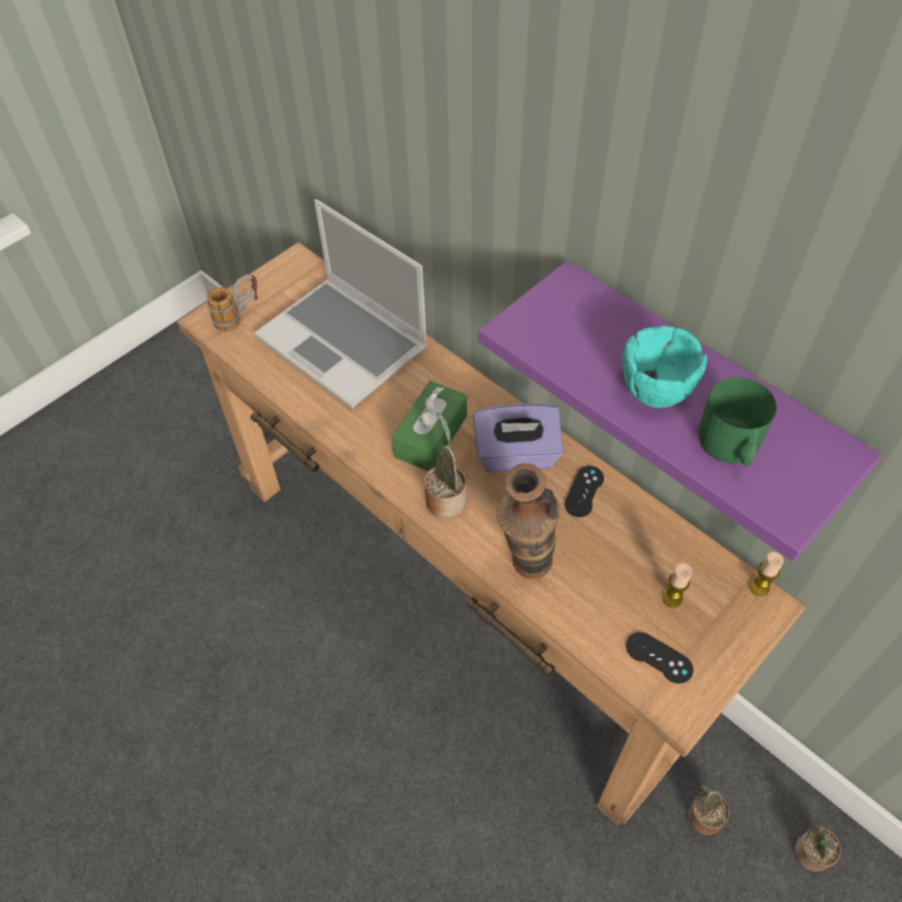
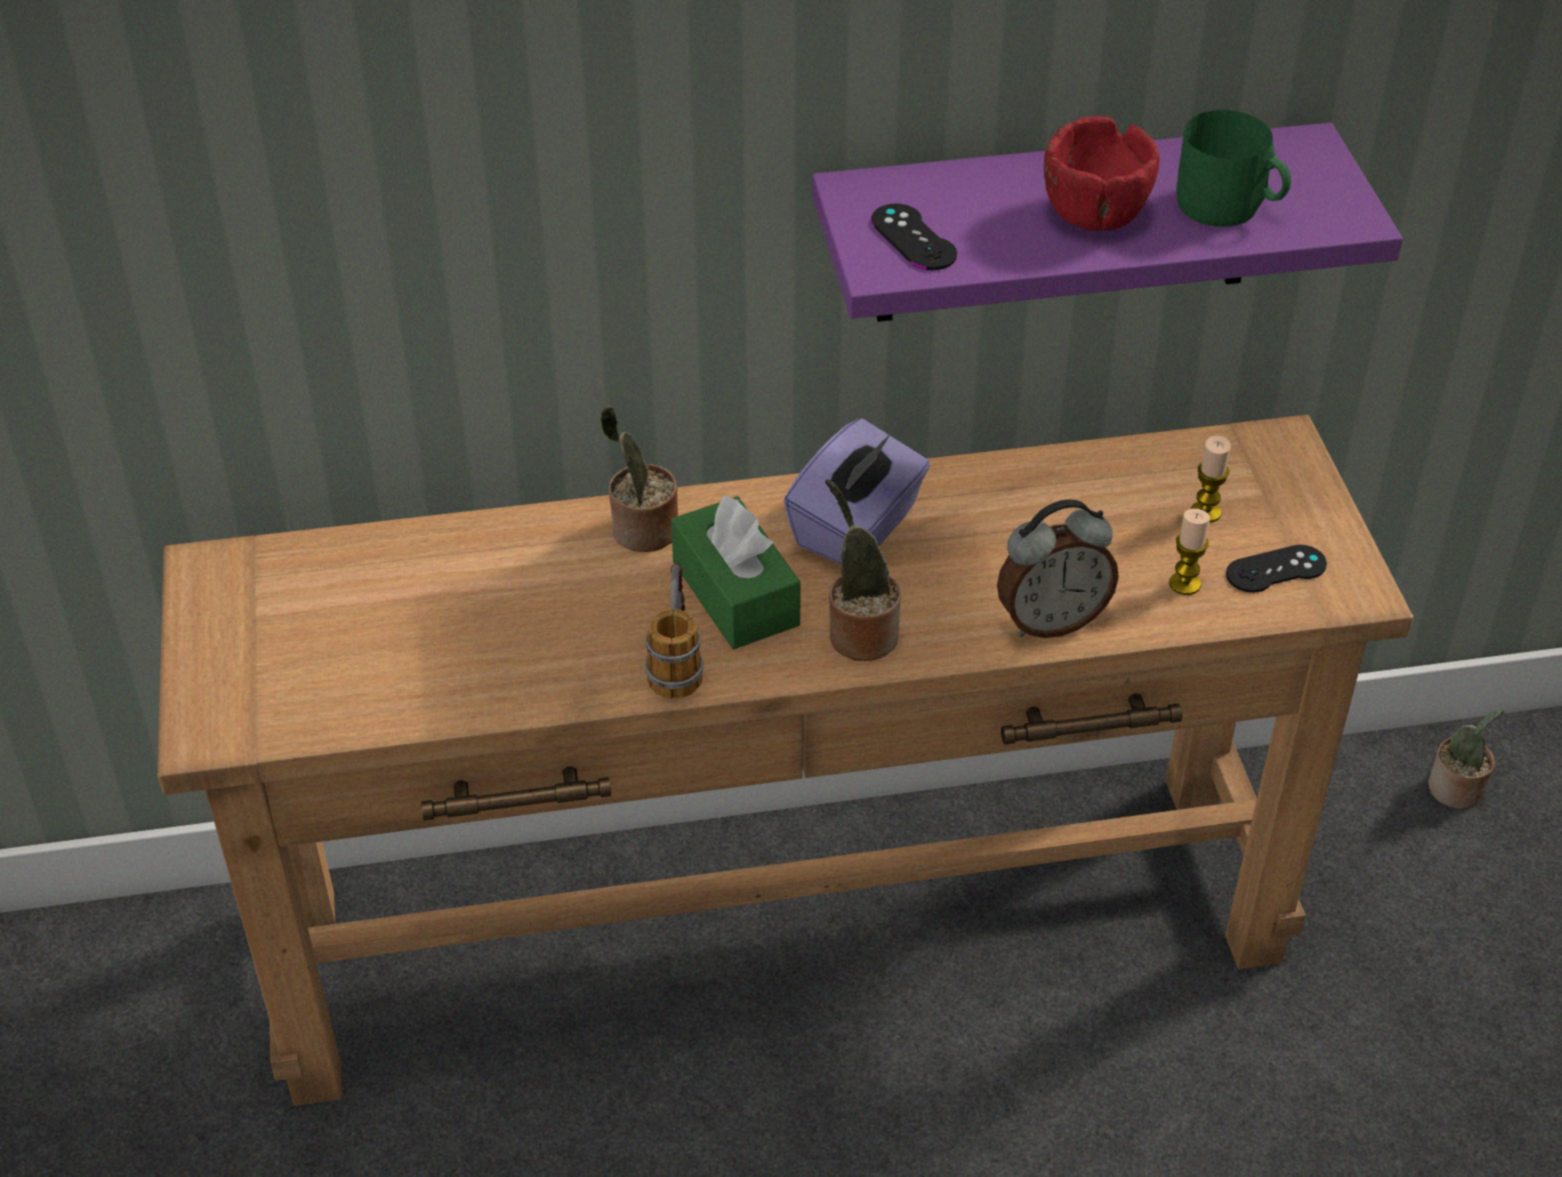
camera: 55 degrees left, 10 degrees down
mug [207,275,257,332] -> mug moved to [645,563,703,699]
laptop [254,199,428,408] -> none
vase [496,463,559,579] -> alarm clock [997,500,1119,638]
black game controller [564,466,604,517] -> black game controller moved to [871,204,957,270]
turquoise bowl [622,325,707,408] -> red bowl [1044,116,1160,231]
potted plant [688,785,730,836] -> potted plant moved to [600,406,678,552]
candle [749,552,784,596] -> candle moved to [1169,509,1210,595]

